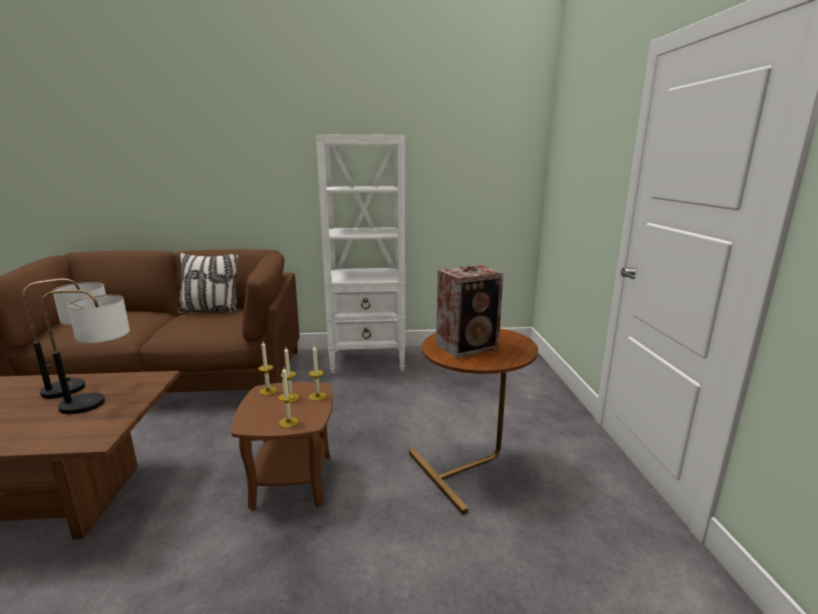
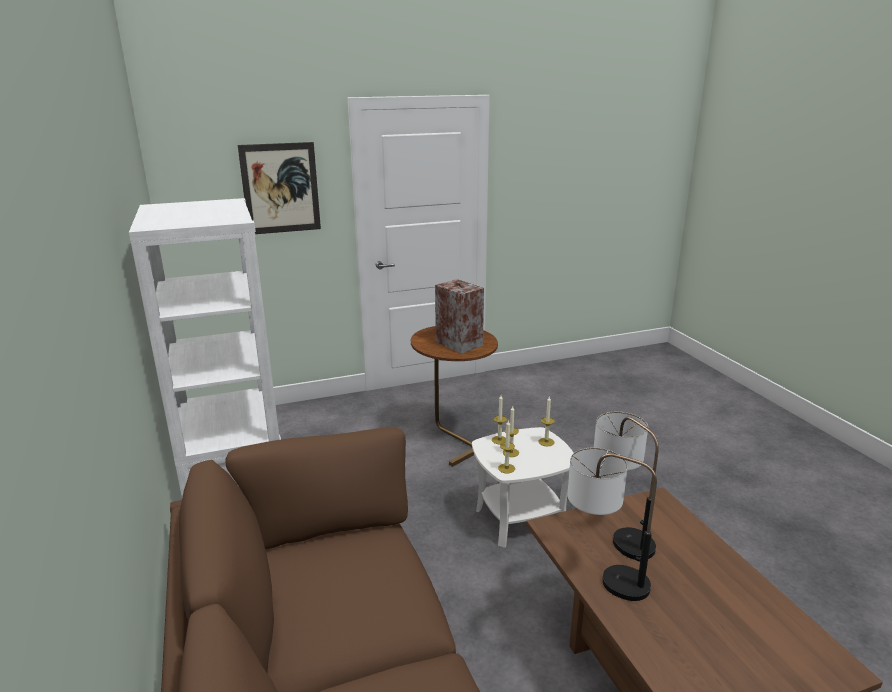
camera: 105 degrees left, 5 degrees up
pillow [177,253,239,314] -> none
brown side table [231,382,333,511] -> white side table [472,427,574,548]
none -> picture [238,142,321,234]

